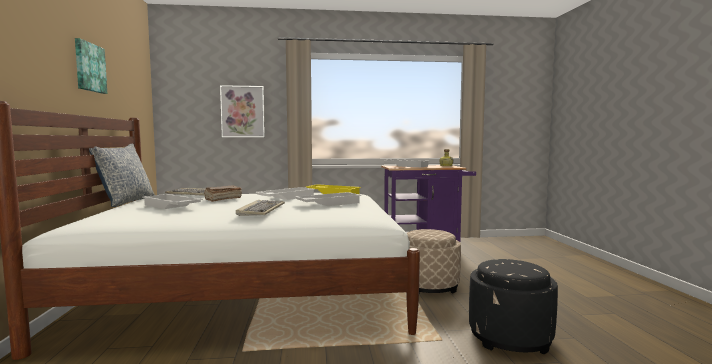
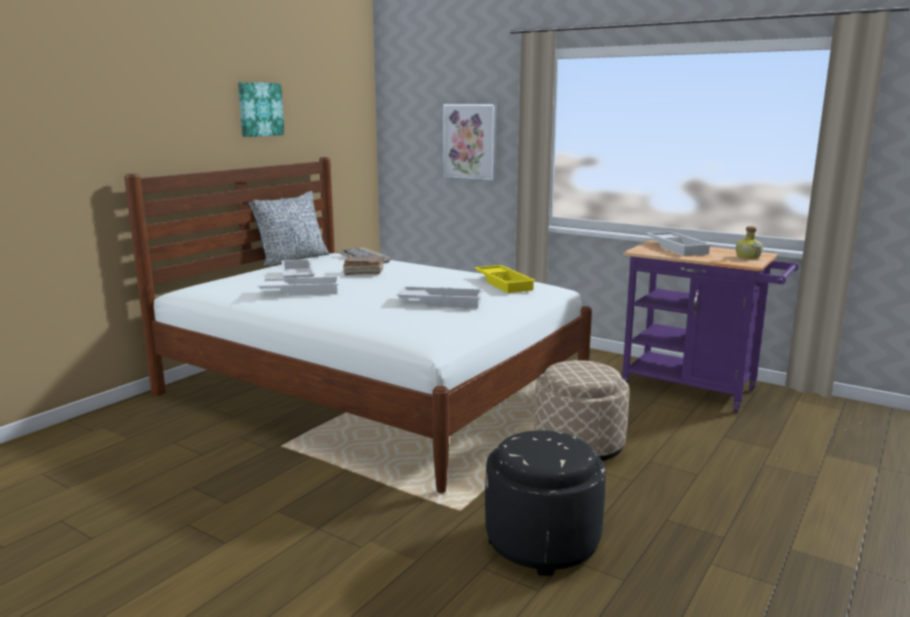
camera: 40 degrees right, 10 degrees up
keyboard [236,200,285,216] -> none
white tray [255,187,315,200] -> white tray moved to [258,276,340,295]

